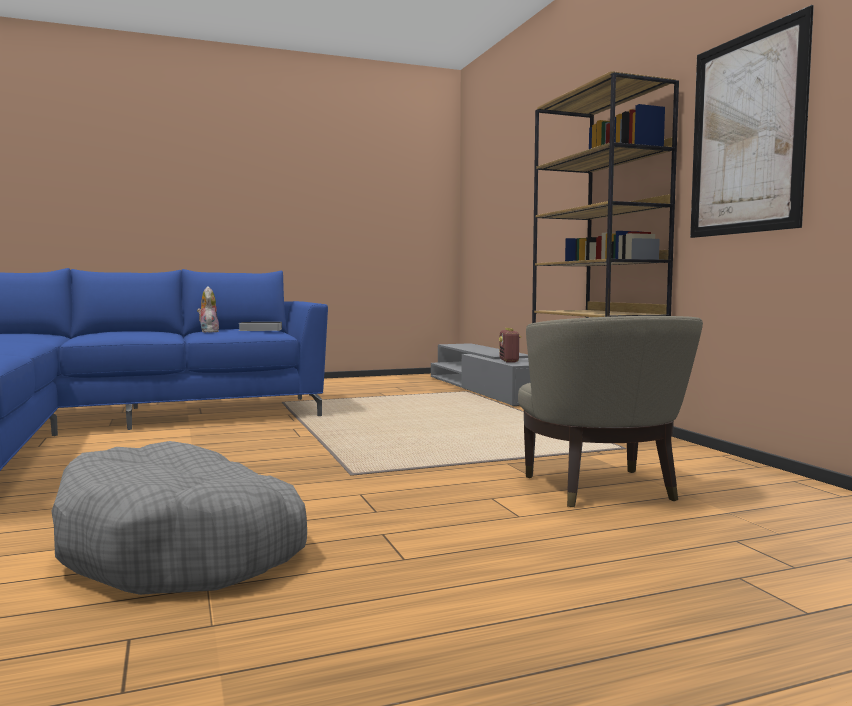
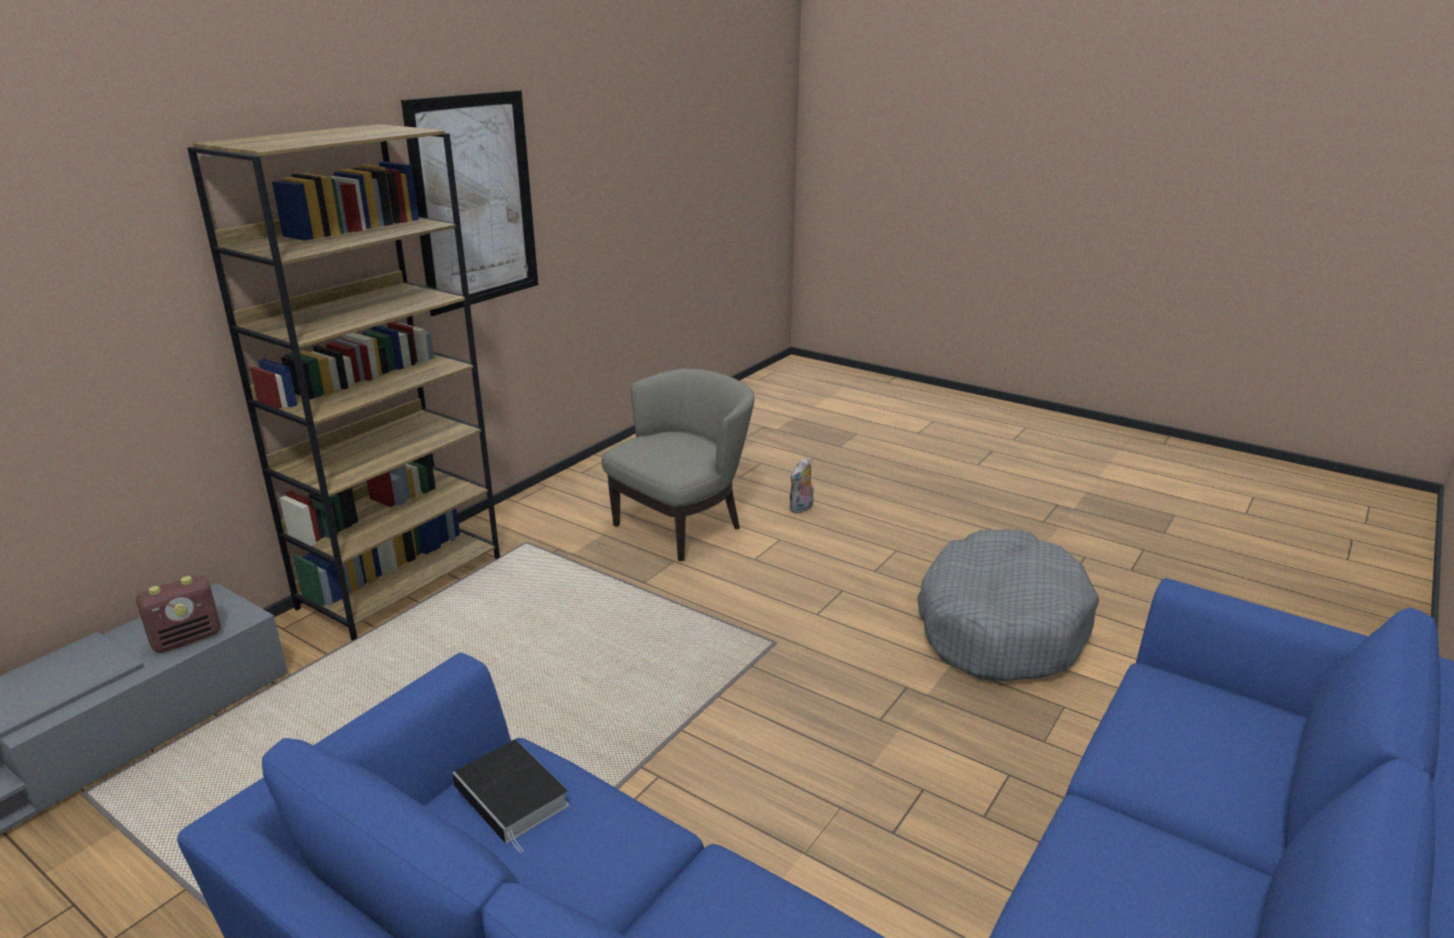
camera: 125 degrees left, 20 degrees up
plush toy [197,286,219,333] -> plush toy moved to [789,457,814,514]

